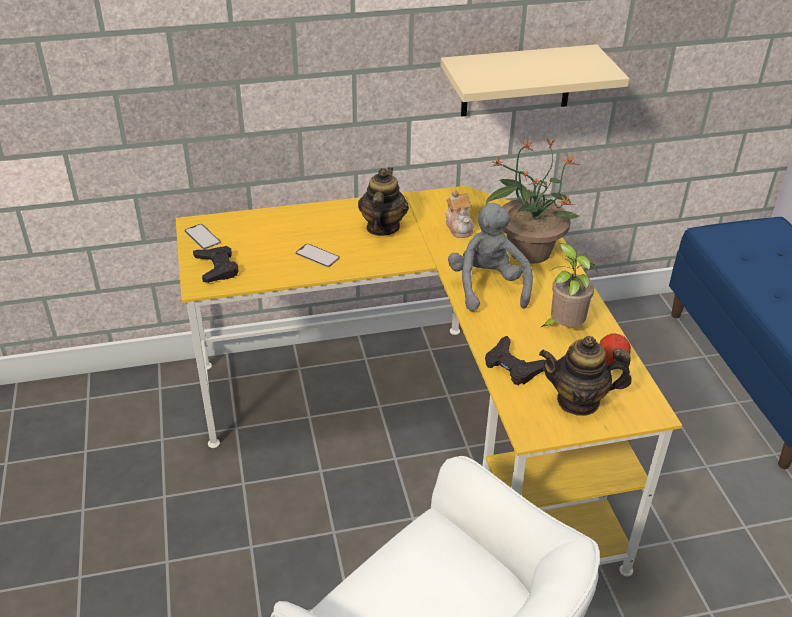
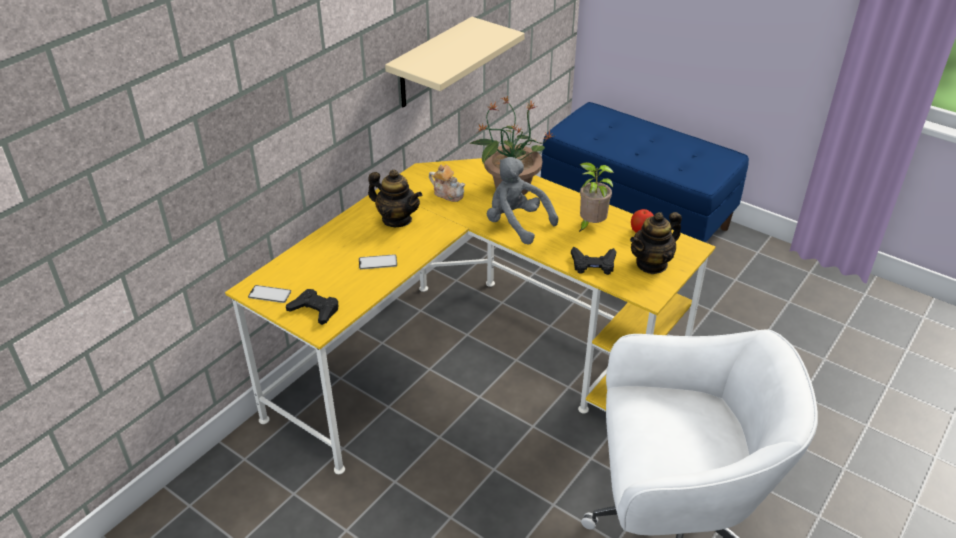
camera: 40 degrees left, 0 degrees up
teapot [358,167,409,236] -> teapot turned 150 degrees clockwise [368,170,422,227]

